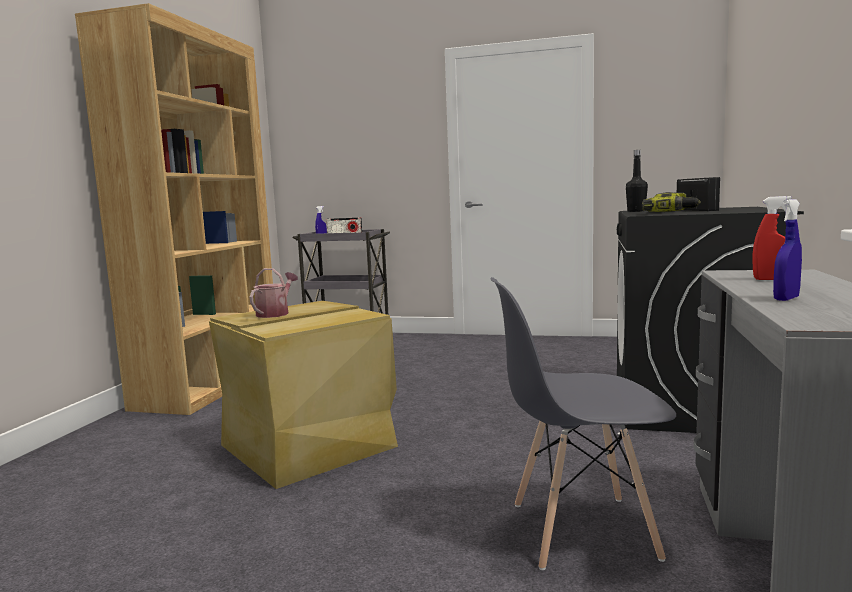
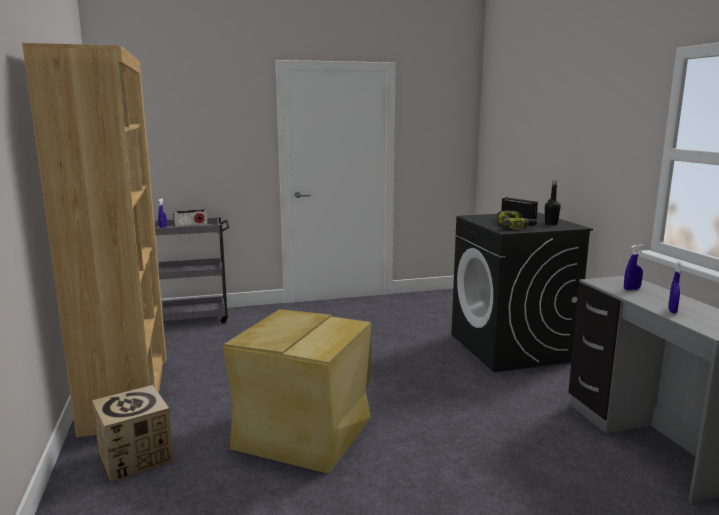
camera: 30 degrees left, 5 degrees up
watering can [249,268,298,318] -> none
grey chair [490,277,676,570] -> none
black bottle [626,150,648,212] -> black bottle moved to [545,180,561,225]
red spray bottle [752,196,792,280] -> blue spray bottle [624,244,644,290]
none -> cardboard box [92,385,173,483]

